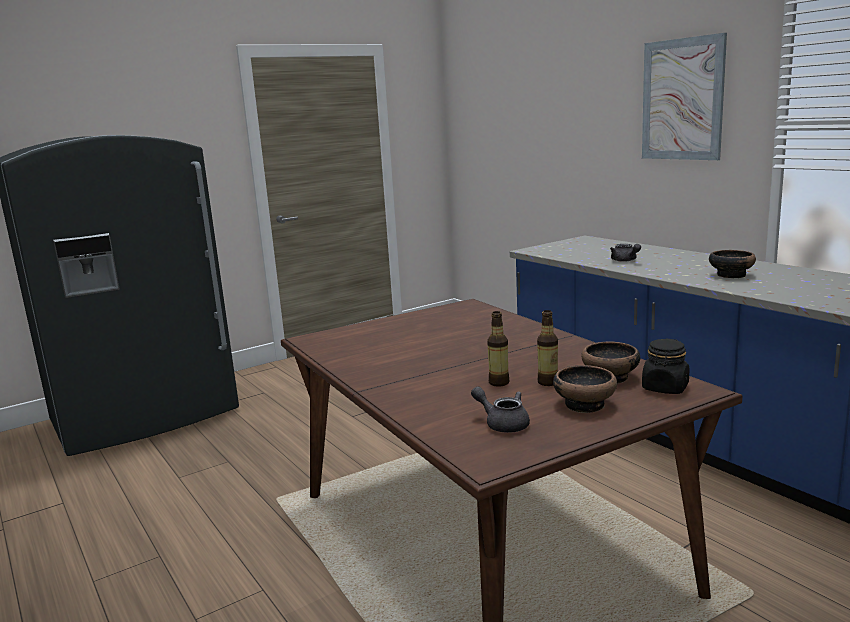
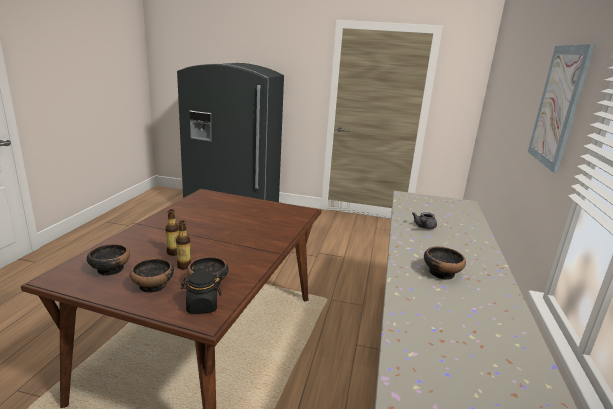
camera: 45 degrees right, 5 degrees up
grey teapot [471,386,530,433] -> bowl [87,244,130,275]

